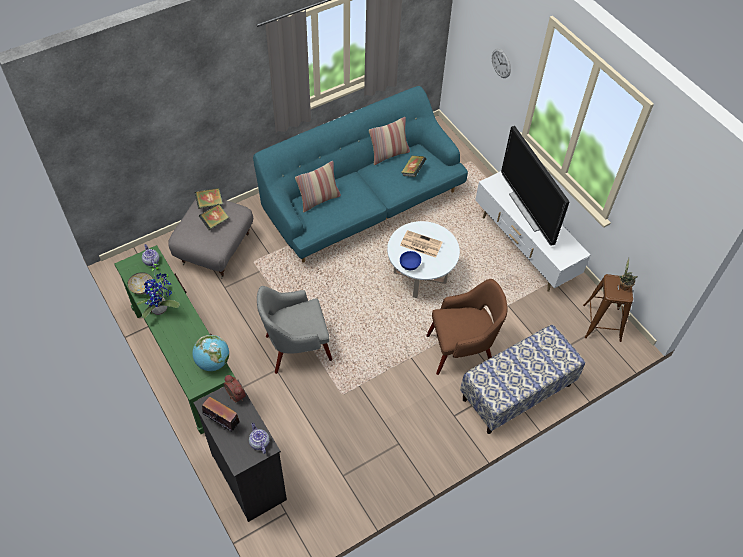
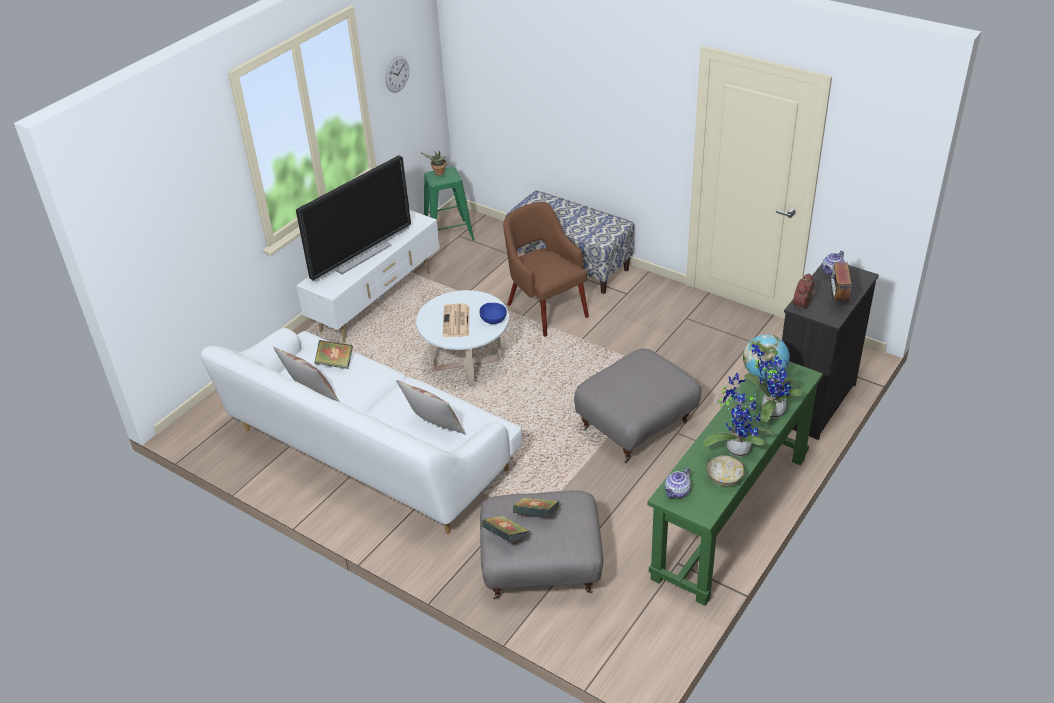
camera: 110 degrees left, 15 degrees down
turquoise sofa [253,86,468,263] -> white sofa [201,328,523,534]
grey armchair [257,286,332,374] -> grey ottoman [574,348,702,463]
wall clock [492,48,511,78] -> wall clock moved to [385,56,409,93]
brown stool [583,274,633,342] -> green stool [424,167,475,241]
none -> potted plant [744,344,802,422]

